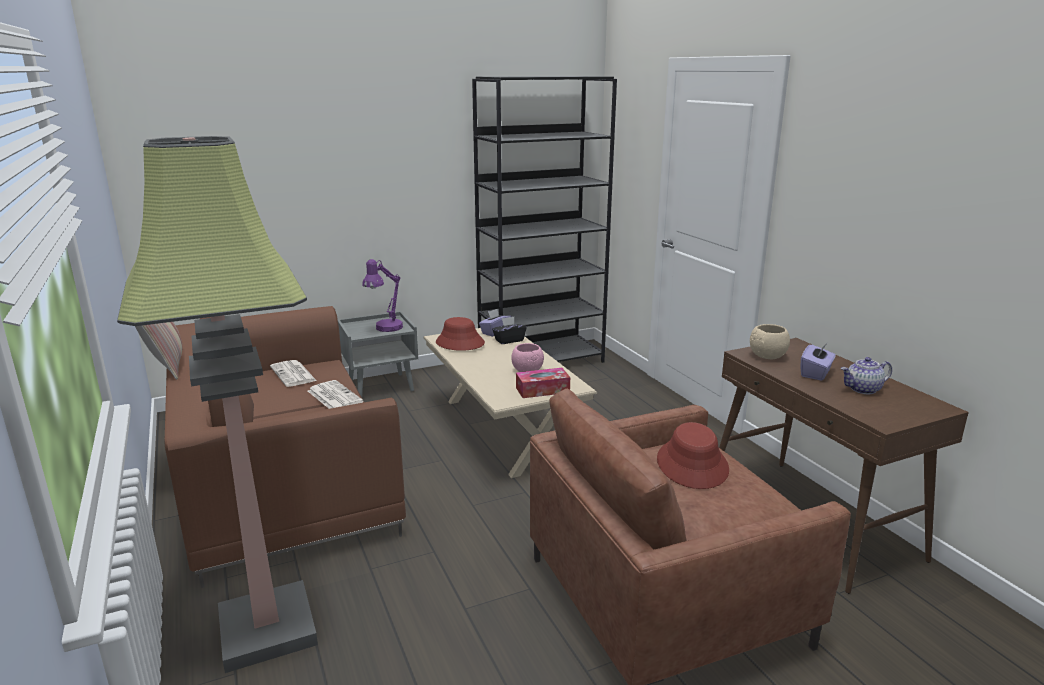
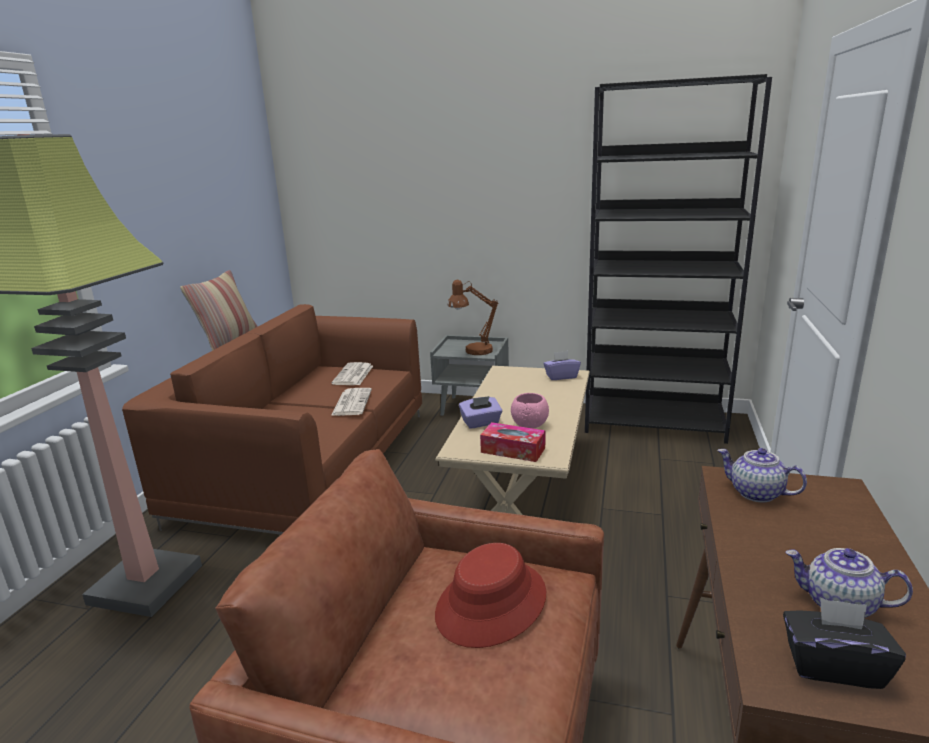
camera: 40 degrees right, 0 degrees up
purple table lamp [362,259,403,332] -> brown table lamp [447,280,498,355]
red hat [436,317,485,351] -> none
black tissue box [492,317,527,344] -> black tissue box moved to [783,598,906,689]
beige bowl [750,324,790,359] -> teapot [717,448,807,503]
purple tissue box [801,342,836,381] -> purple tissue box moved to [459,396,502,429]

